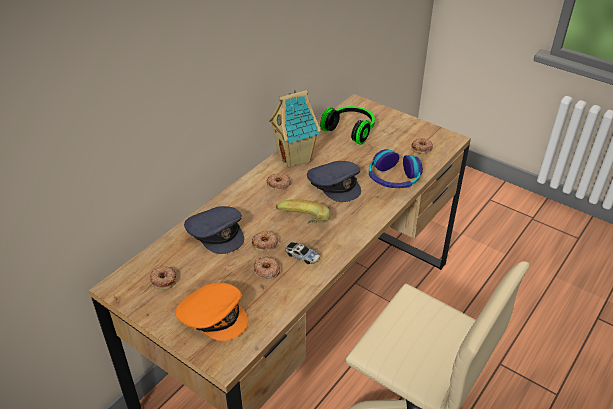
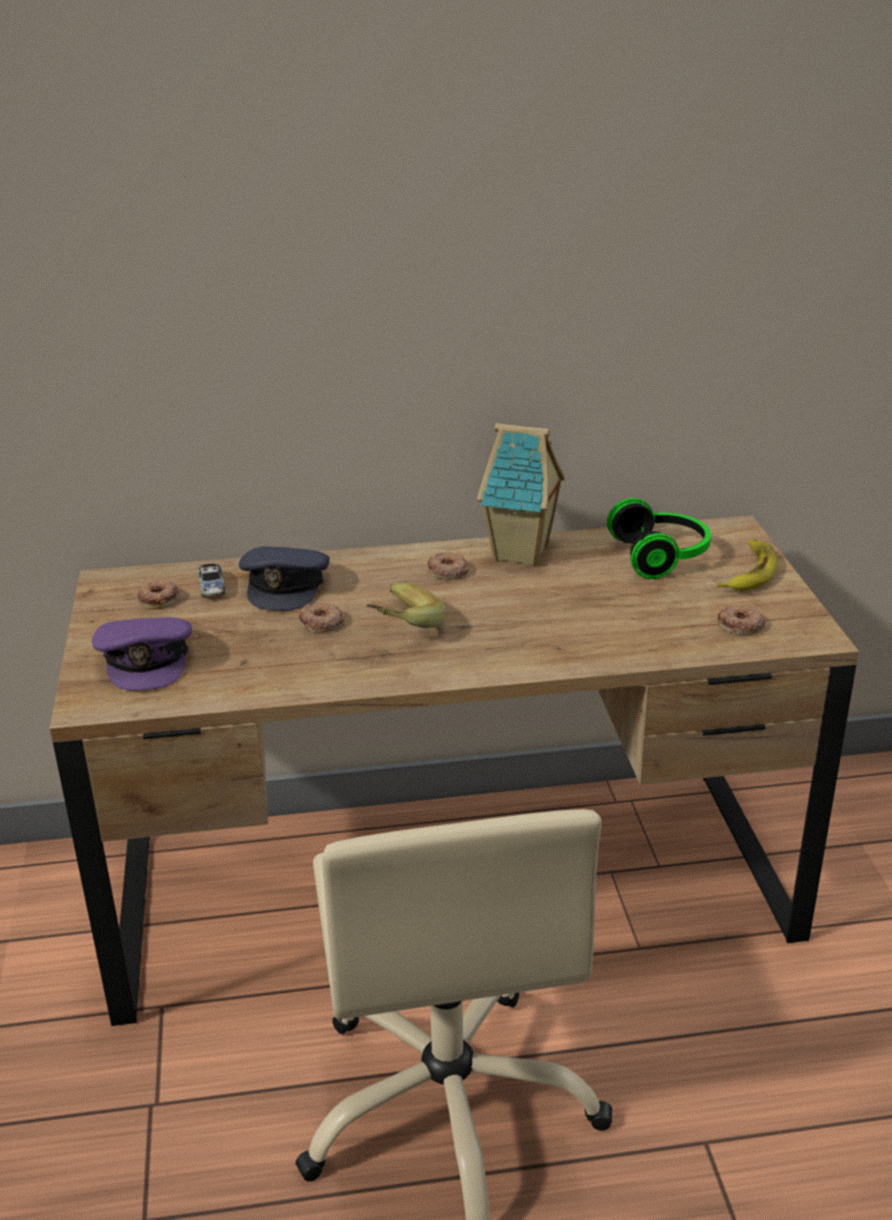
camera: 45 degrees right, 10 degrees down
orange cap [176,282,248,341] -> purple cap [92,617,192,690]
donut [253,256,280,279] -> none
toy car [285,242,320,264] -> toy car moved to [197,564,225,597]
grey cap [307,161,361,202] -> none
headphones [369,149,423,188] -> none
none -> banana [718,540,777,591]

